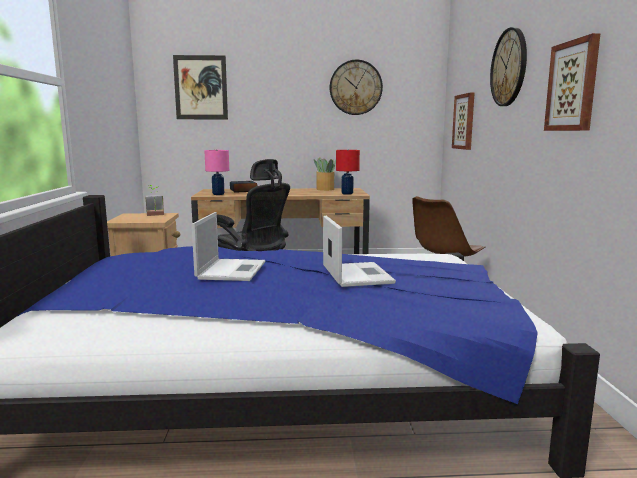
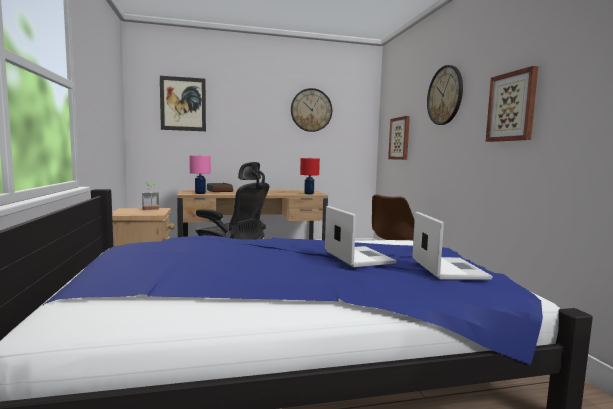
camera: 10 degrees left, 5 degrees down
laptop [192,212,265,281] -> laptop moved to [412,212,493,280]
potted plant [313,158,336,191] -> none

